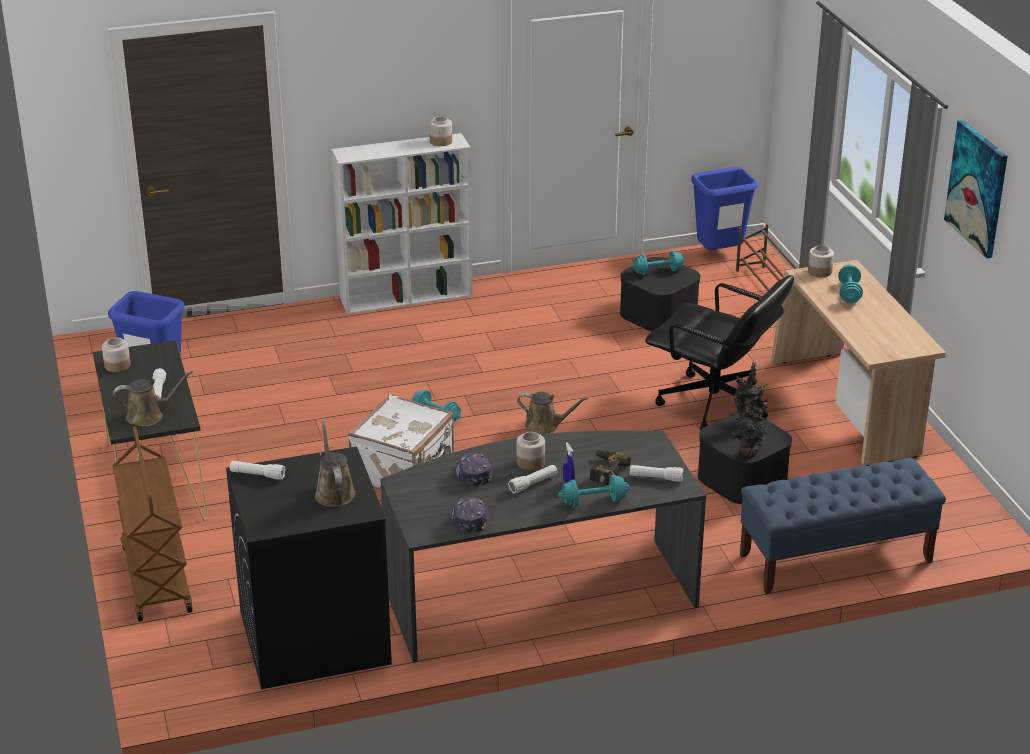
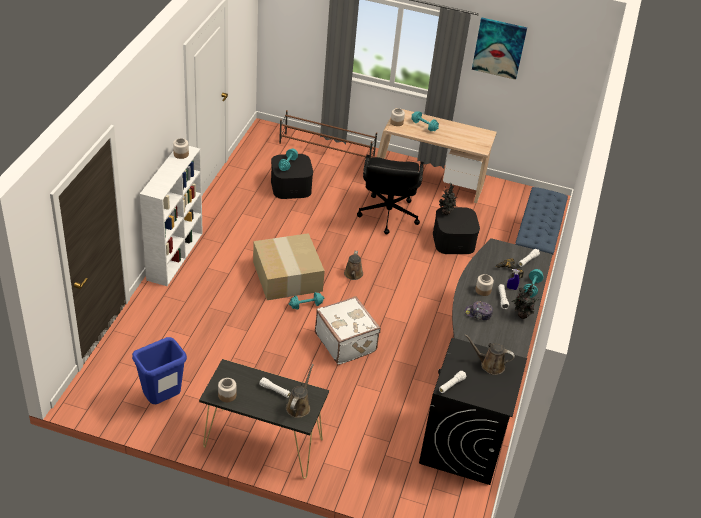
camera: 60 degrees left, 10 degrees up
brown cart [112,427,193,622] -> none
cap [451,497,488,533] -> none
brown watering can [517,392,588,435] -> brown watering can turned 135 degrees clockwise [344,251,363,280]
black office chair [645,275,794,430] -> black office chair turned 120 degrees clockwise [357,155,424,235]
blue trash can [691,167,758,250] -> none
potted plant [729,396,767,457] -> potted plant moved to [512,284,541,319]
none -> cardboard box [253,233,325,300]

